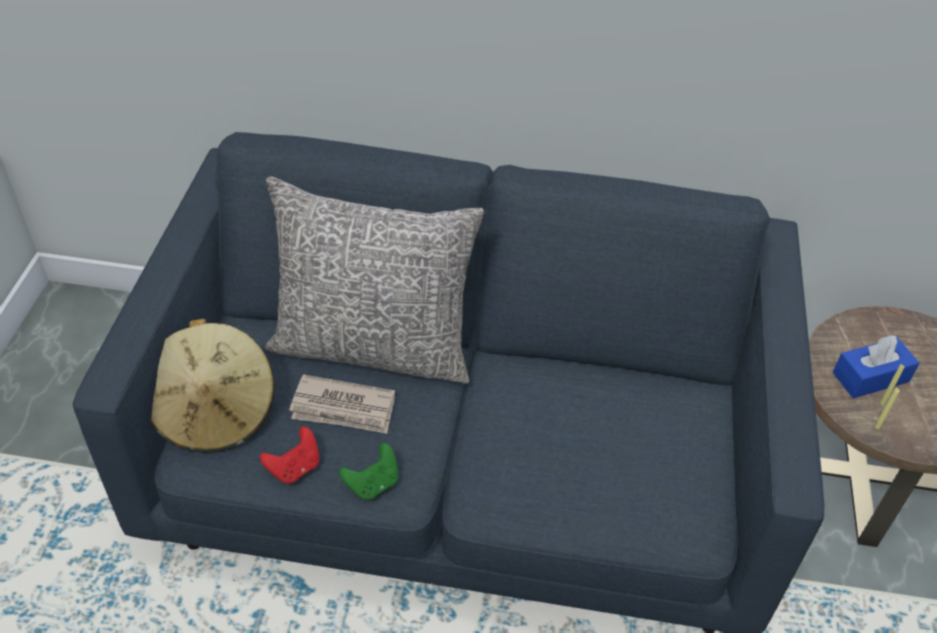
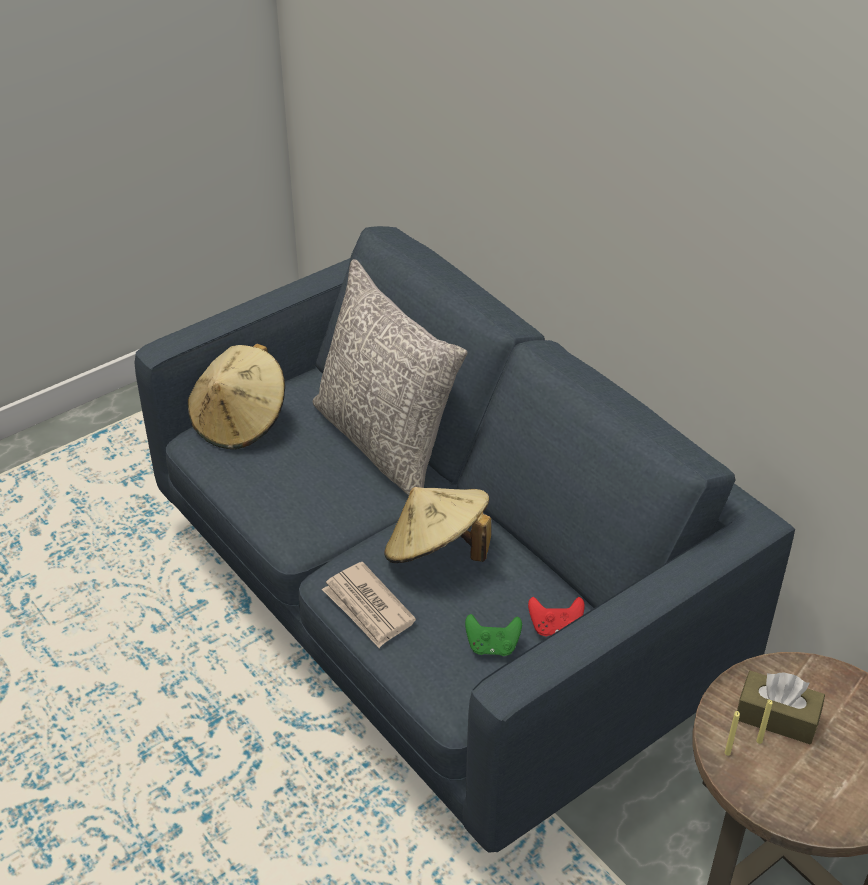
camera: 45 degrees right, 5 degrees down
red game controller [260,427,320,484] -> red game controller moved to [528,597,585,636]
newspaper [289,374,395,433] -> newspaper moved to [322,562,416,648]
green game controller [339,443,398,500] -> green game controller moved to [465,614,522,656]
blue tissue box [833,335,920,398] -> brown tissue box [737,671,825,744]
none -> beige hat [385,487,491,563]

